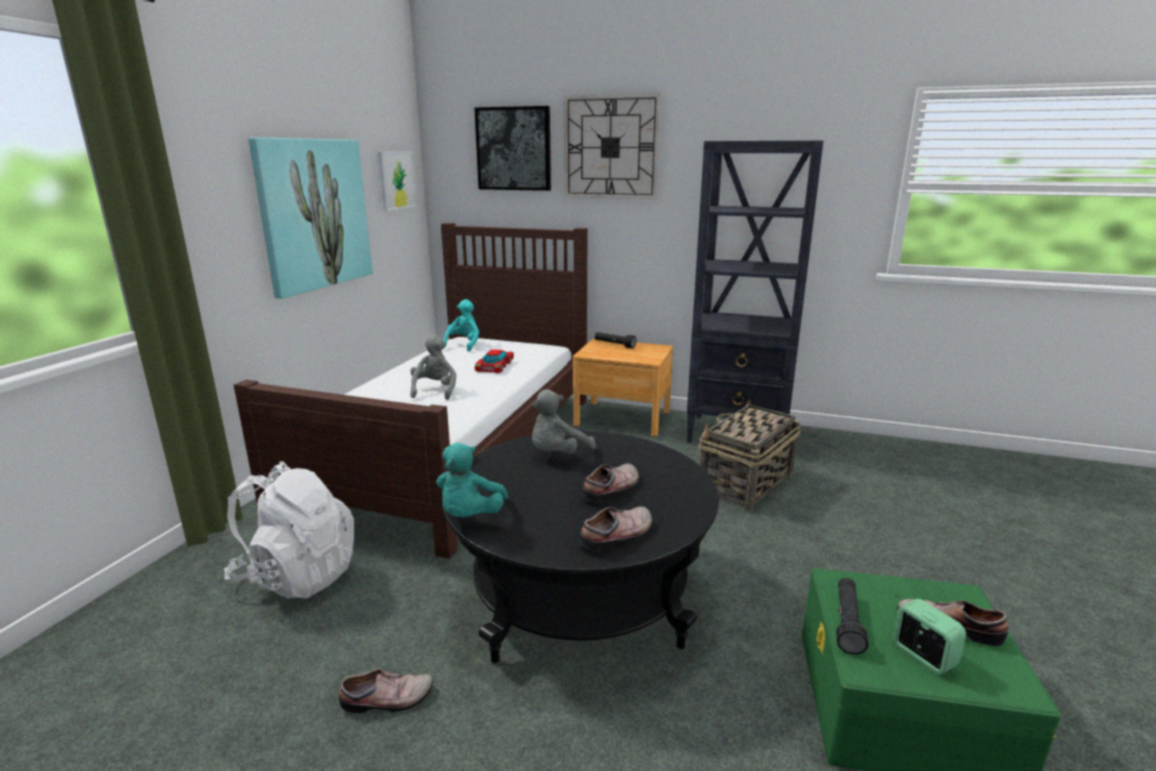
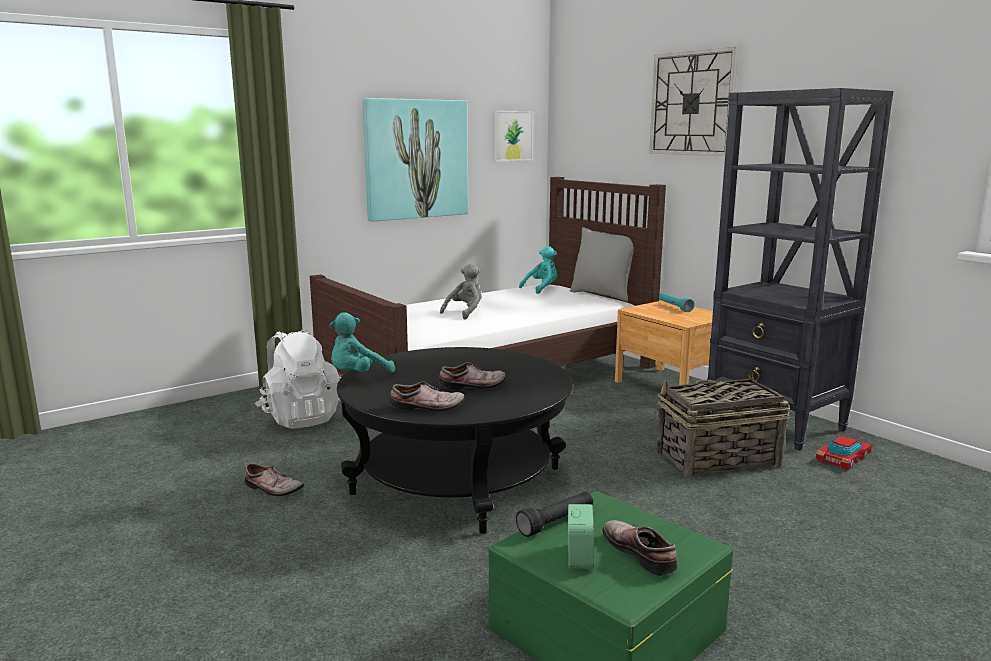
camera: 35 degrees right, 5 degrees down
picture [474,106,551,191] -> none
toy car [475,349,514,373] -> toy car moved to [816,436,872,470]
grey plush toy [532,389,596,454] -> none
black flashlight [595,332,636,349] -> turquoise flashlight [659,293,695,312]
none -> grey pillow [570,227,634,302]

